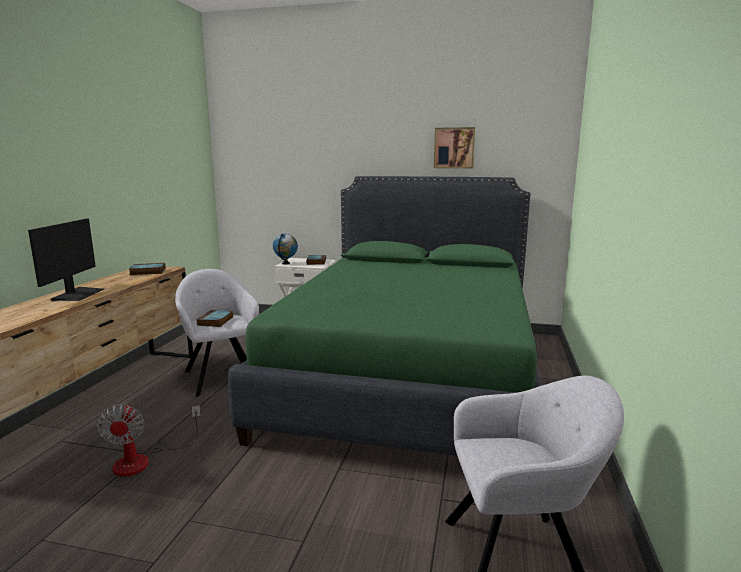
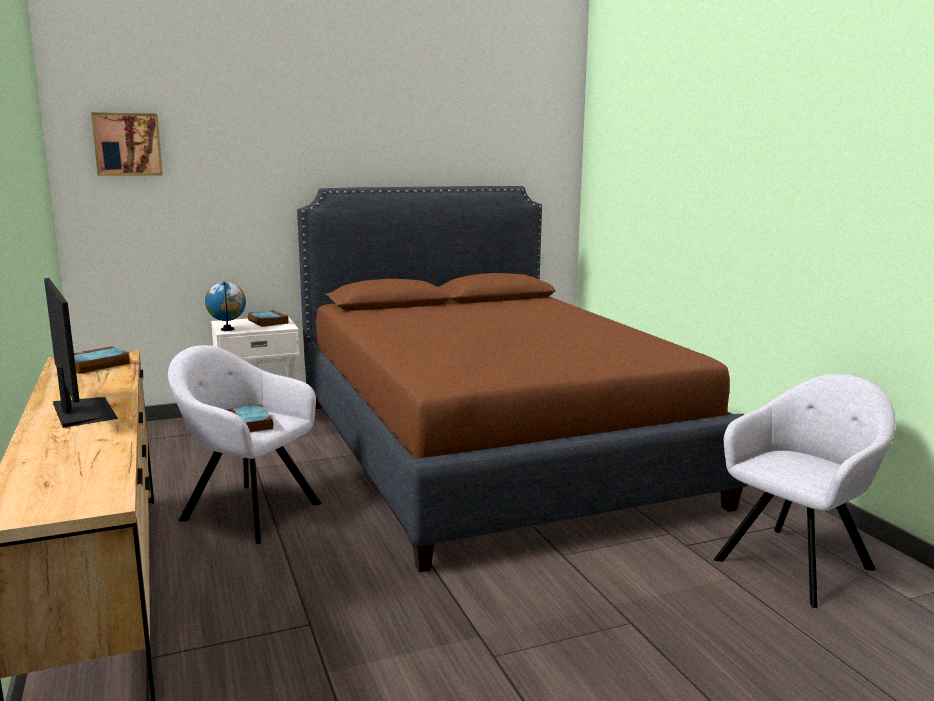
camera: 35 degrees left, 0 degrees up
fan [97,403,201,477] -> none
green bed [228,176,540,456] -> brown bed [297,186,747,572]
picture [434,127,475,169] -> picture moved to [91,112,163,176]

